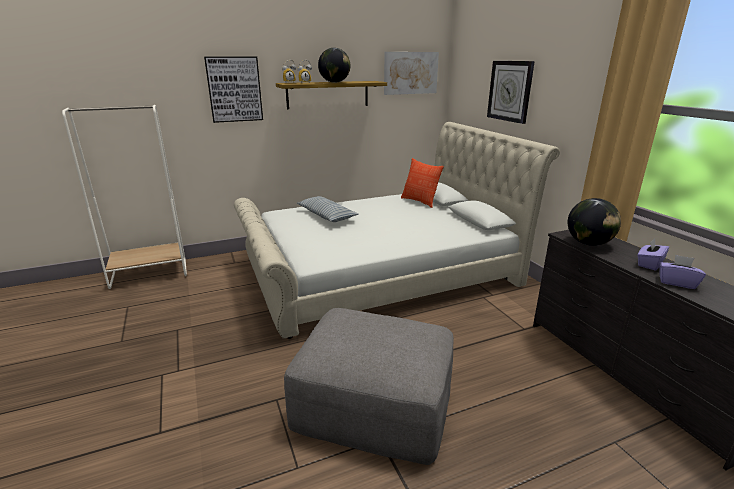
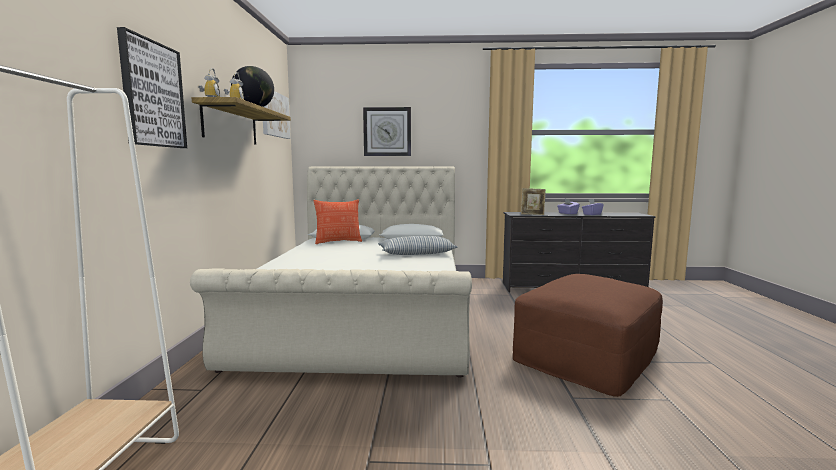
camera: 65 degrees left, 15 degrees down
grey ottoman [284,308,454,465] -> brown ottoman [513,274,663,397]
pillow [297,196,359,222] -> pillow moved to [378,236,458,255]
globe [568,198,621,246] -> picture frame [521,188,546,215]

